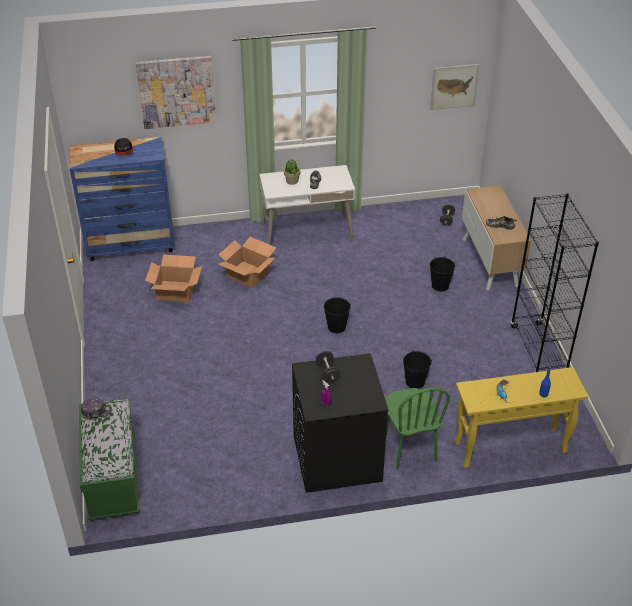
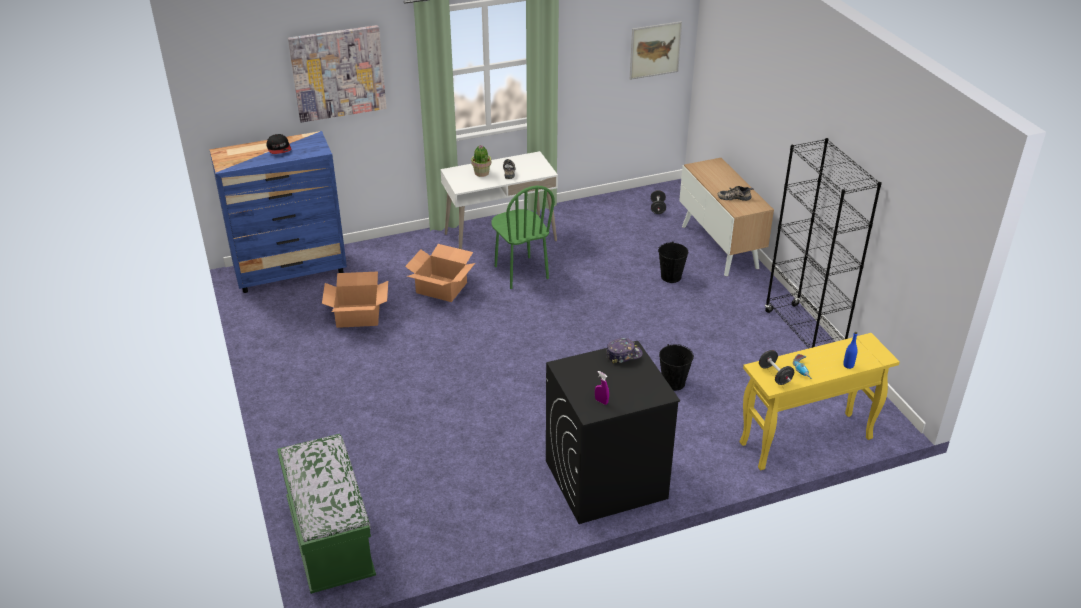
camera: 10 degrees left, 5 degrees down
cap [81,398,112,419] -> cap moved to [607,338,643,364]
black dumbbell [316,351,340,381] -> black dumbbell moved to [759,350,794,385]
black bucket [324,297,351,333] -> none
green chair [385,388,450,470] -> green chair moved to [492,186,555,289]

